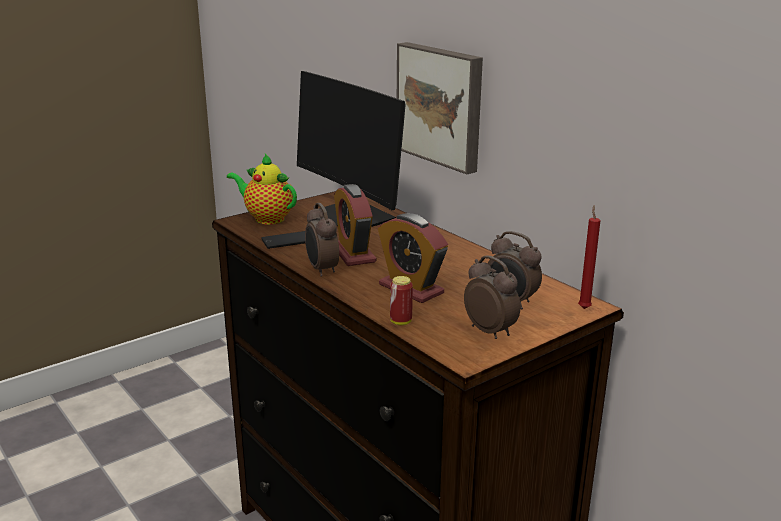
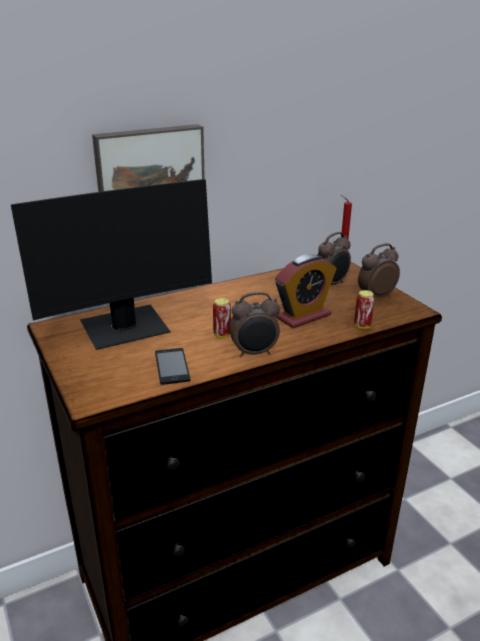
camera: 80 degrees left, 5 degrees up
teapot [227,154,297,225] -> none
alarm clock [334,184,376,266] -> can [213,298,231,338]

